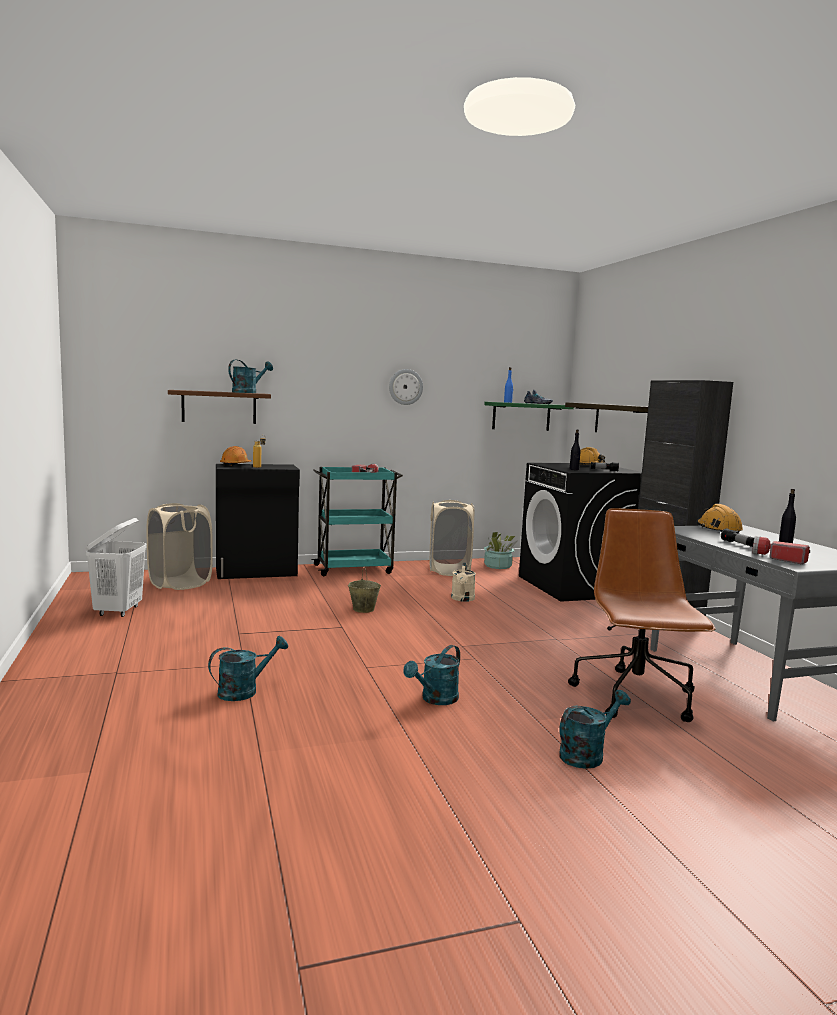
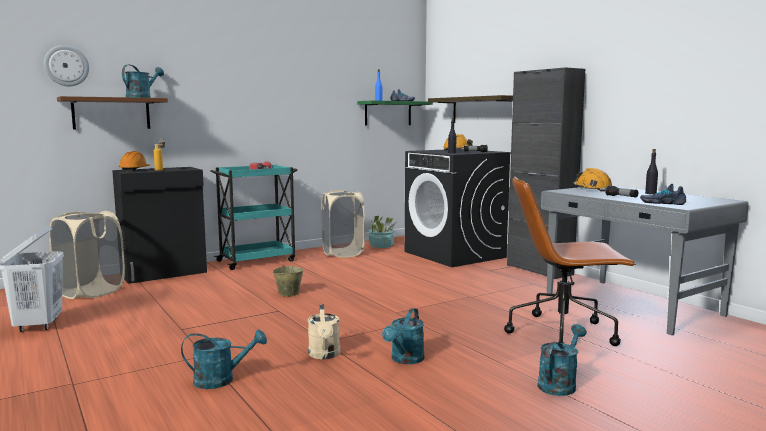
camera: 15 degrees left, 0 degrees up
turquoise watering can [208,636,288,701] -> turquoise watering can turned 45 degrees clockwise [181,330,267,389]
wall clock [389,369,423,405] -> wall clock moved to [44,45,89,86]
beige watering can [451,563,476,602] -> beige watering can moved to [308,304,340,359]
brown office chair [568,508,716,722] -> brown office chair turned 75 degrees counterclockwise [504,177,636,346]
flashlight [752,536,810,564] -> shoe [640,184,686,205]

